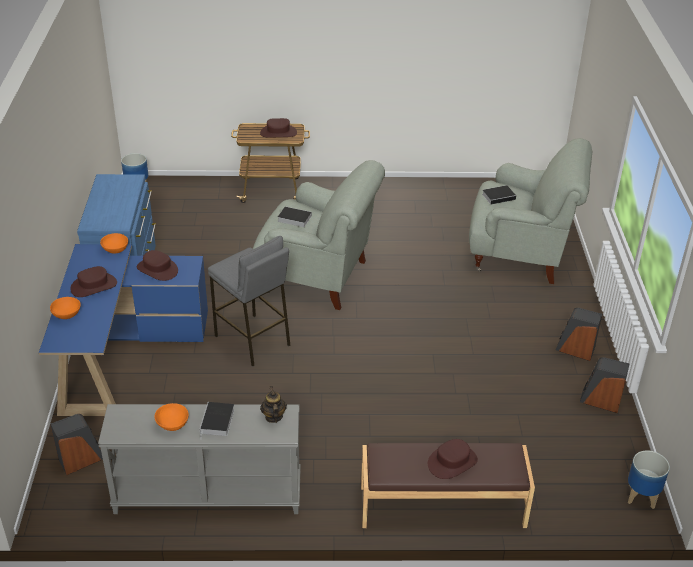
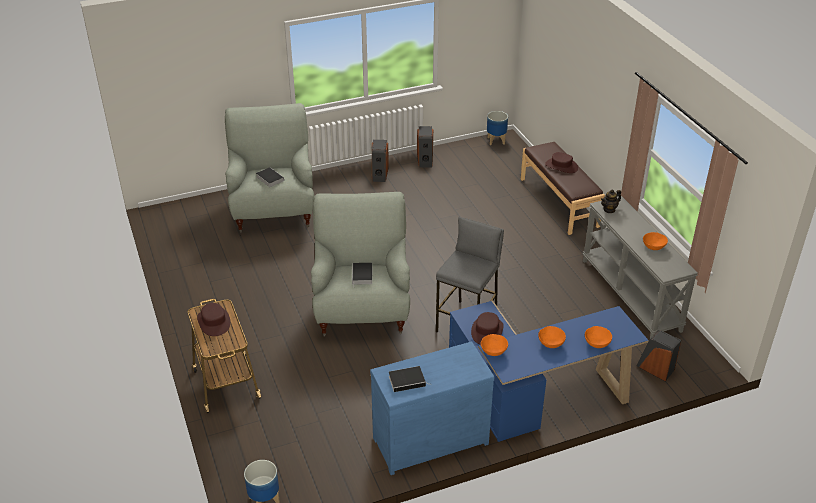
camera: 110 degrees left, 0 degrees up
brown hat [70,266,117,297] -> orange bowl [538,326,566,348]
book [200,402,234,439] -> book moved to [389,366,431,392]

